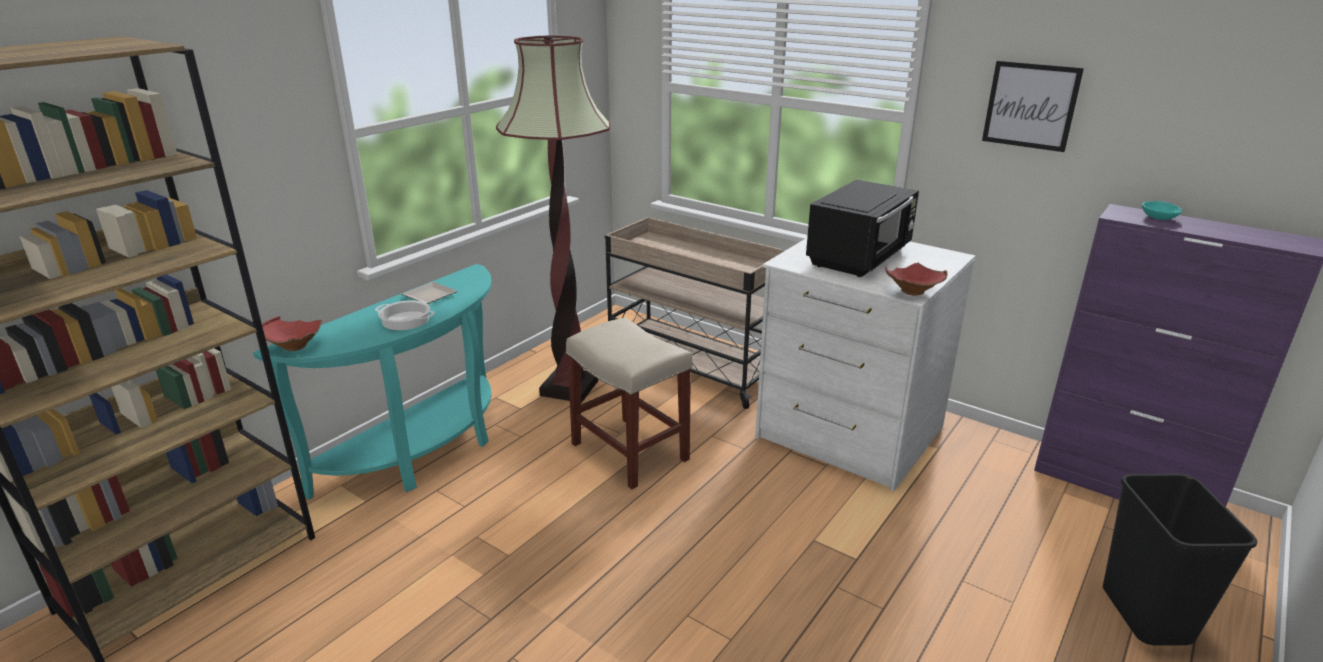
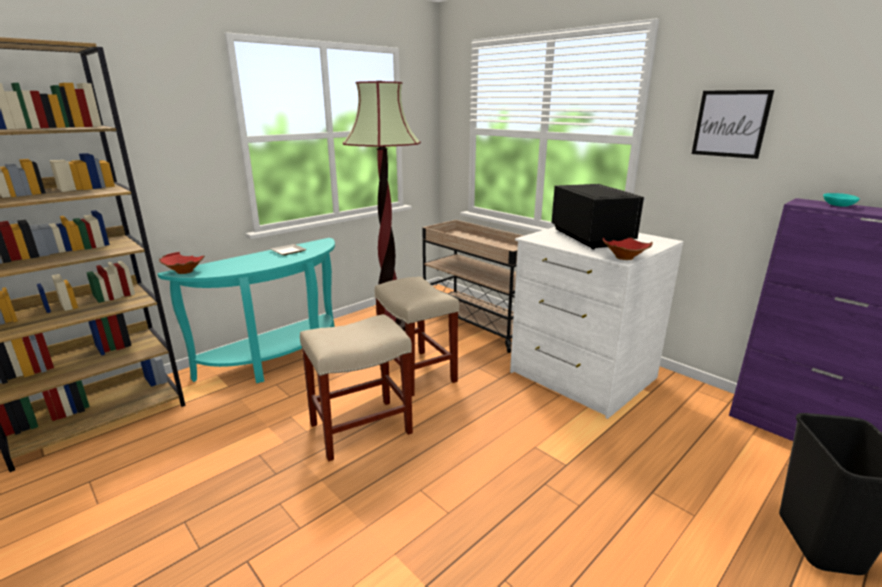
camera: 10 degrees right, 5 degrees down
cooking pot [375,300,435,330] -> none
black microwave [806,179,919,277] -> black microwave turned 60 degrees counterclockwise [551,184,645,249]
none -> beige stool [300,314,413,461]

